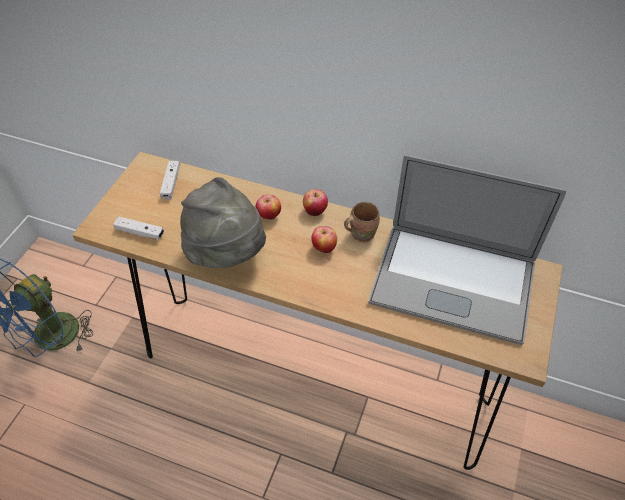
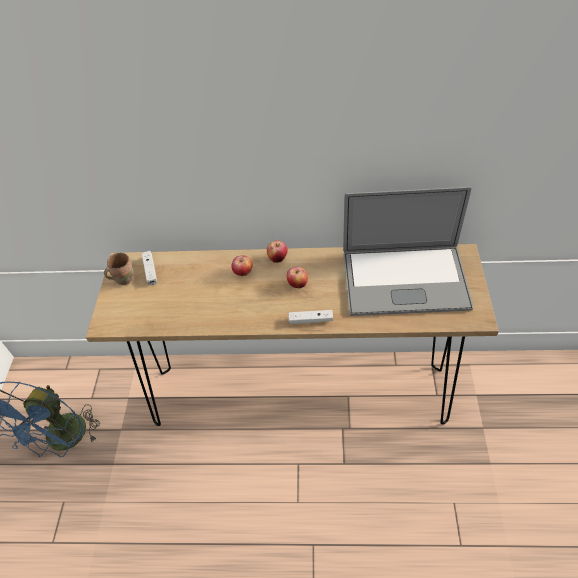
camera: 15 degrees left, 0 degrees up
white game controller [113,217,164,240] -> white game controller moved to [288,310,333,324]
grey hat [180,177,266,268] -> none
brown mug [344,202,380,242] -> brown mug moved to [104,253,134,285]

